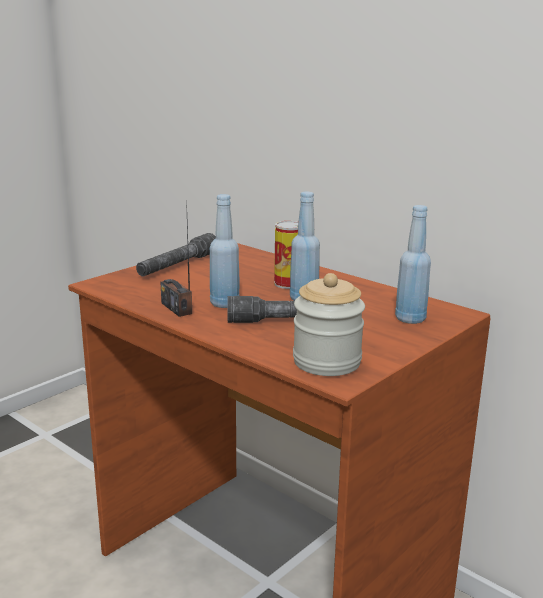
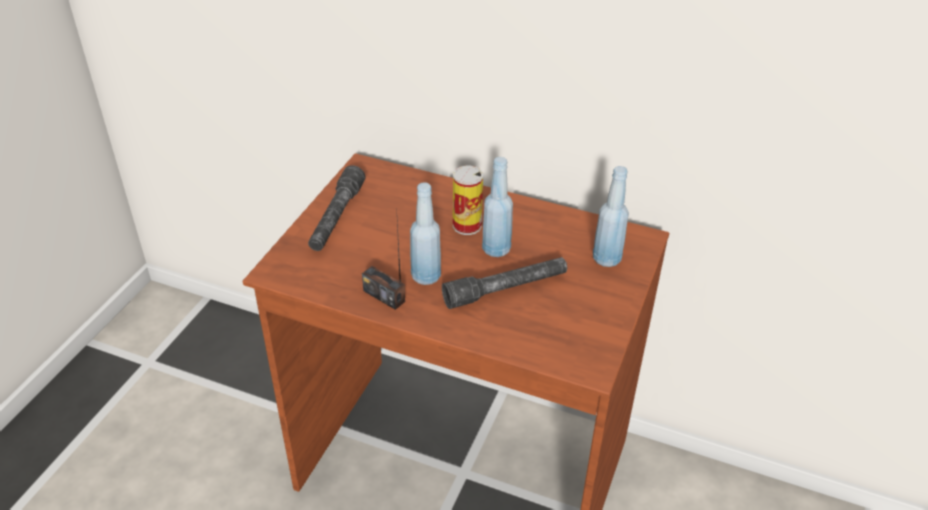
camera: 20 degrees left, 20 degrees up
jar [293,273,365,376] -> none

